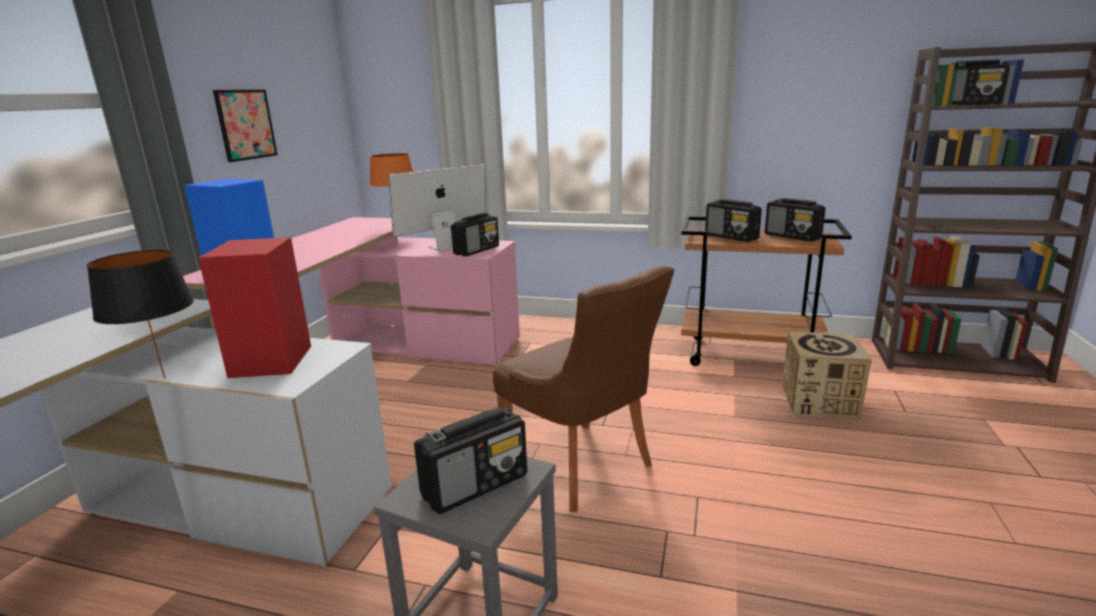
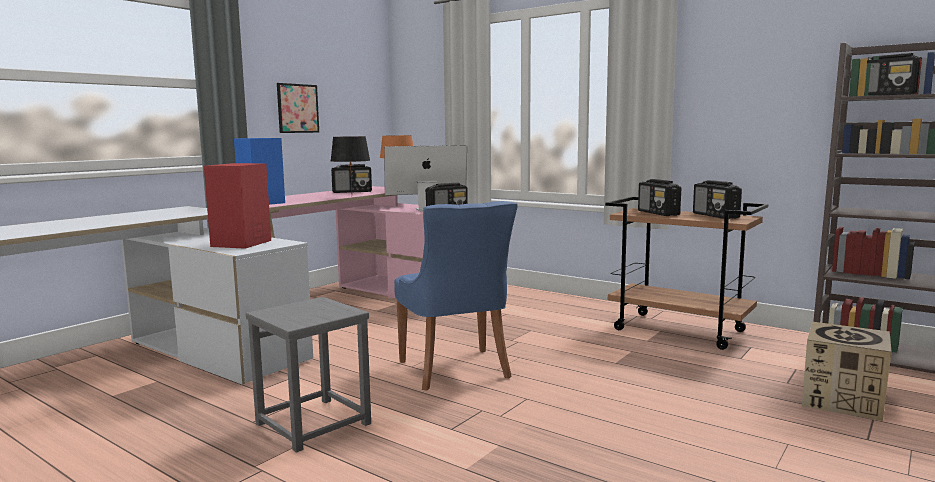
camera: 20 degrees right, 10 degrees down
black table lamp [87,250,194,379] -> black table lamp moved to [331,136,370,192]
radio [414,407,527,514] -> radio moved to [331,164,372,193]
brown chair [493,266,674,512] -> blue chair [394,201,518,391]
cardboard box [782,332,872,418] -> cardboard box moved to [802,322,892,421]

